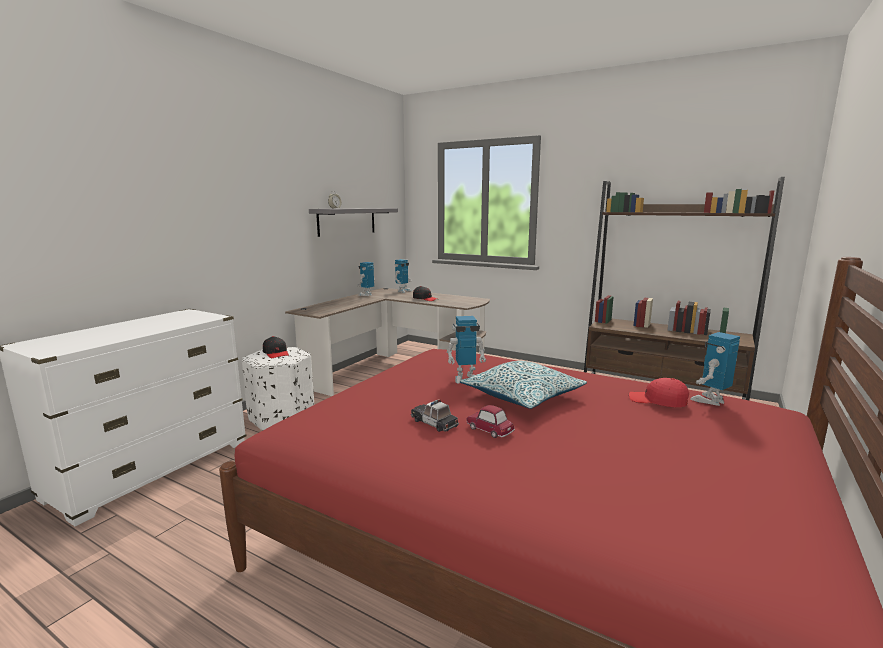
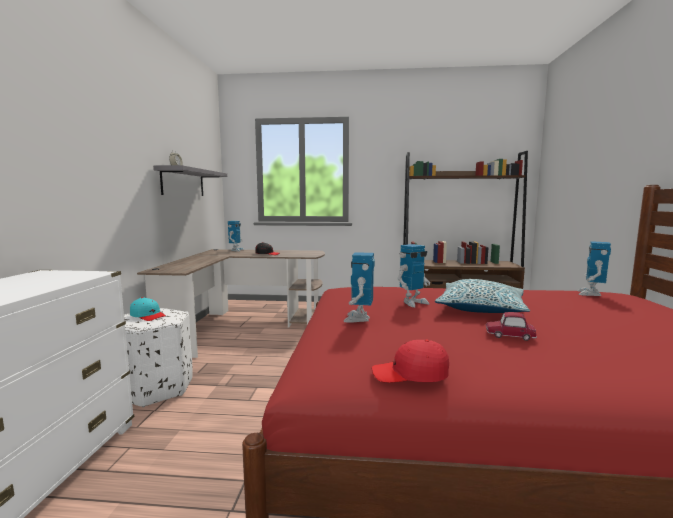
camera: 25 degrees left, 5 degrees down
black cap [263,336,289,358] -> turquoise cap [130,297,166,321]
toy robot [357,262,375,296] -> toy robot moved to [343,252,375,323]
toy car [411,399,459,432] -> none
red cap [628,378,689,407] -> red cap moved to [372,340,449,383]

